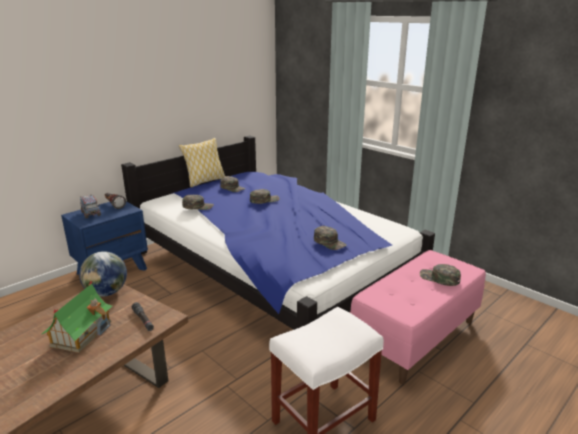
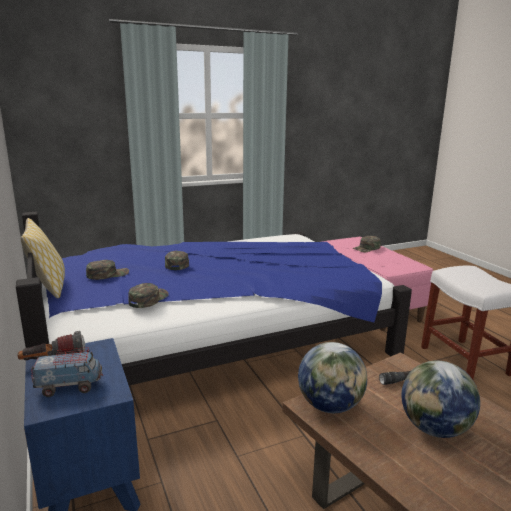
camera: 70 degrees left, 5 degrees down
toy house [41,280,113,353] -> globe [402,361,480,438]
green cap [314,226,347,250] -> none

